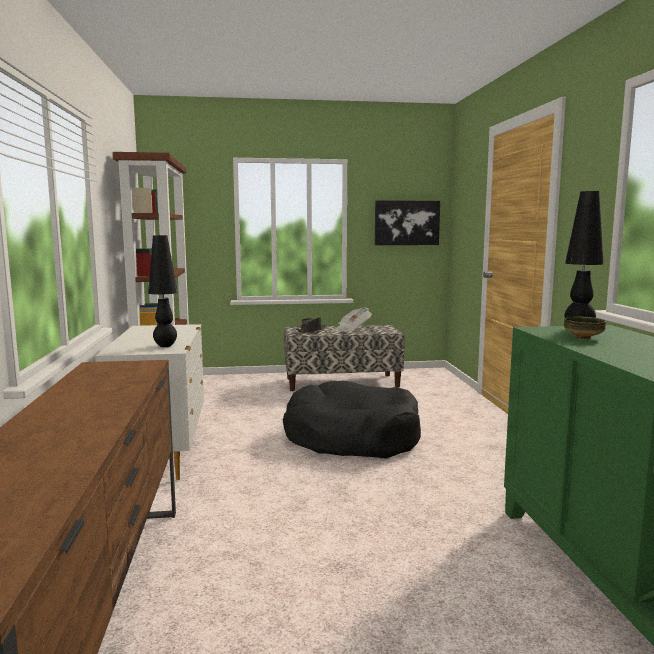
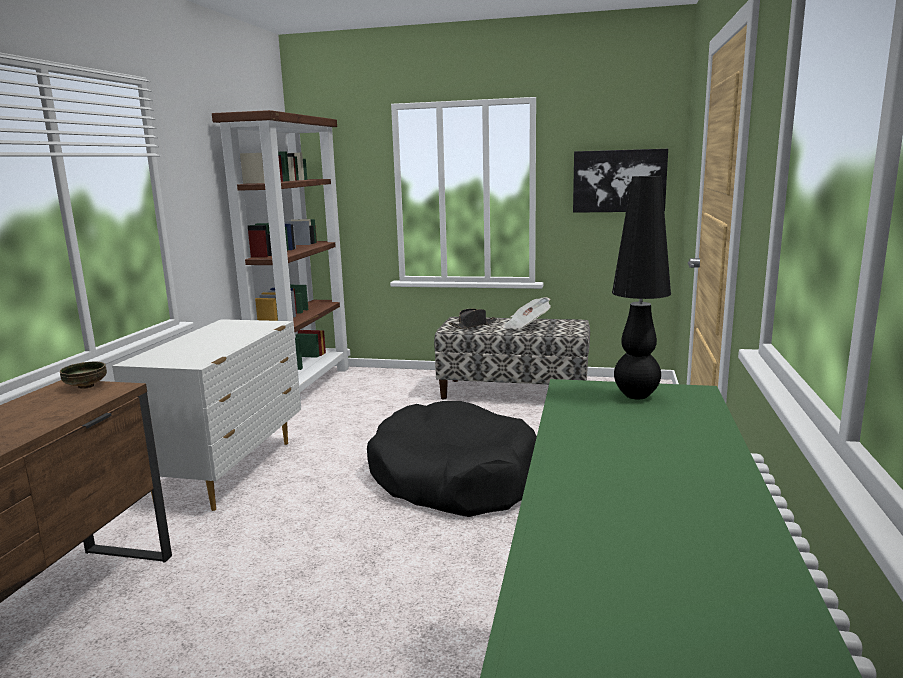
camera: 20 degrees right, 5 degrees up
black table lamp [148,235,178,347] -> none
bowl [564,316,606,339] -> bowl moved to [60,362,107,389]

